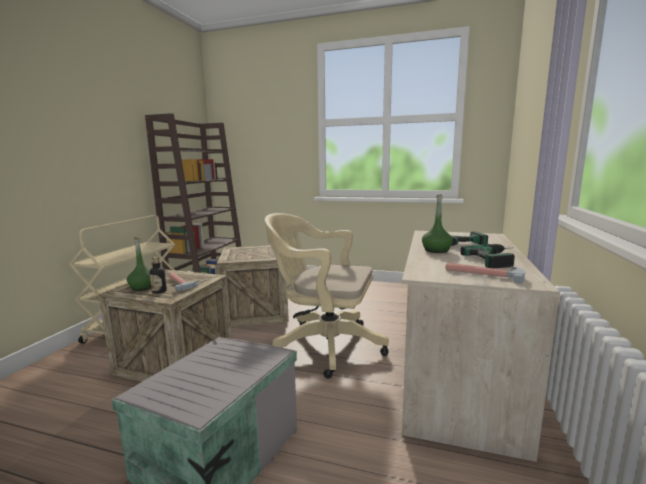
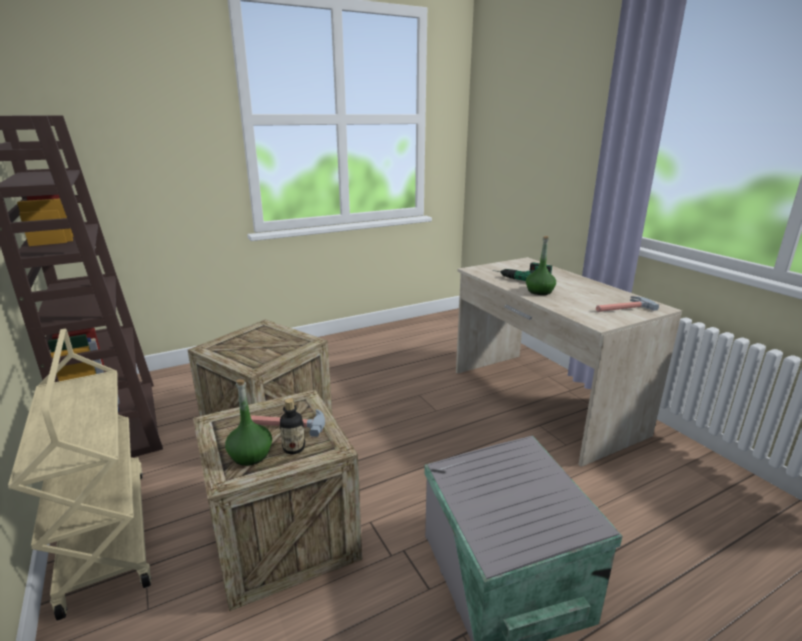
camera: 45 degrees left, 10 degrees up
beige office chair [264,213,389,379] -> none
power drill [460,244,515,268] -> none

